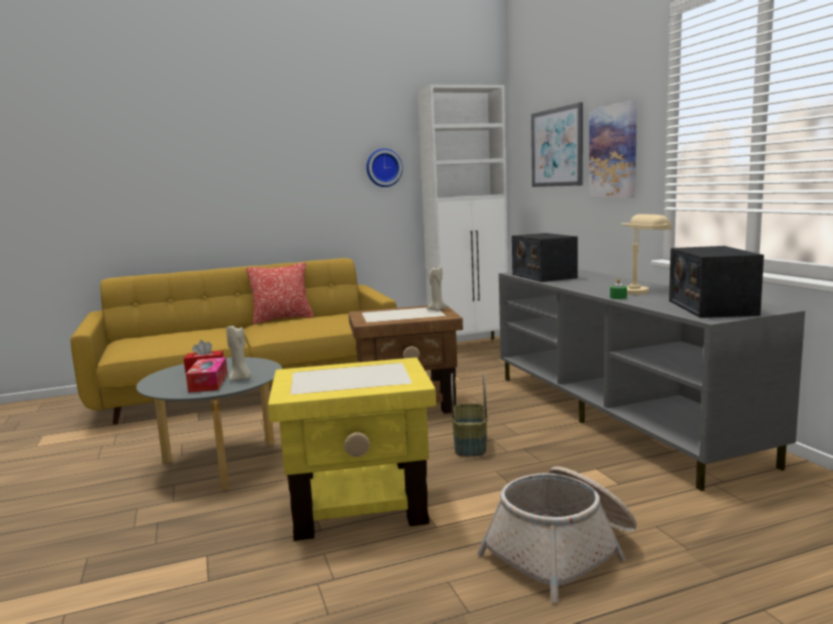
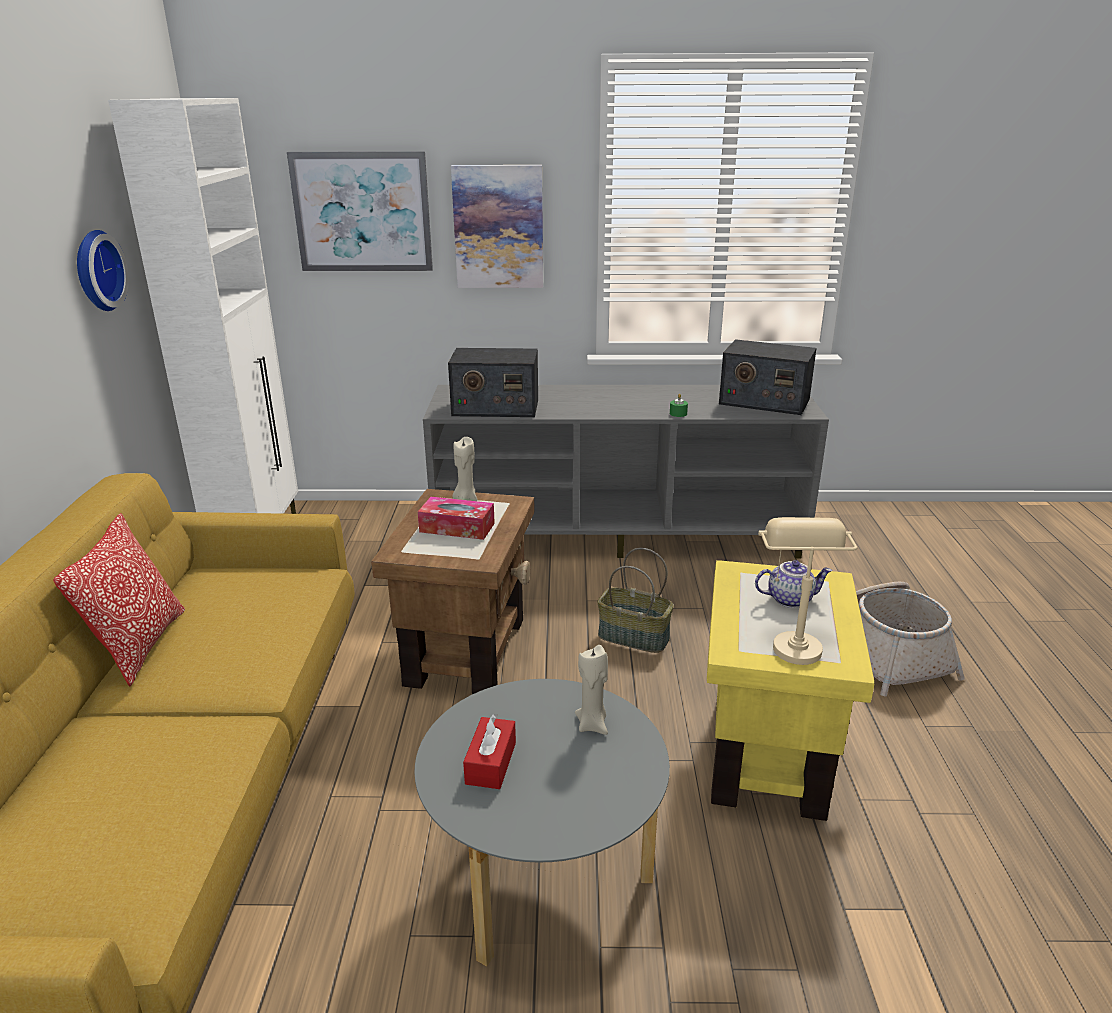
camera: 70 degrees left, 15 degrees up
tissue box [186,357,228,393] -> tissue box moved to [418,497,495,540]
beige table lamp [621,214,672,295] -> beige table lamp moved to [758,517,857,665]
none -> teapot [755,560,832,608]

